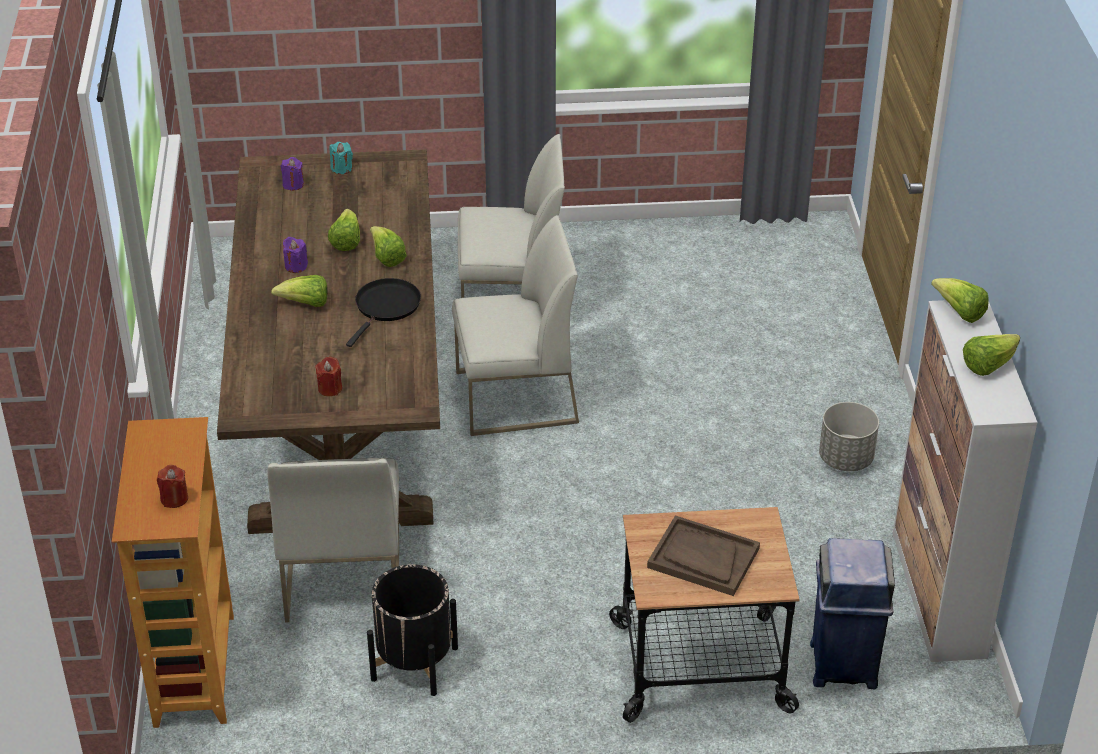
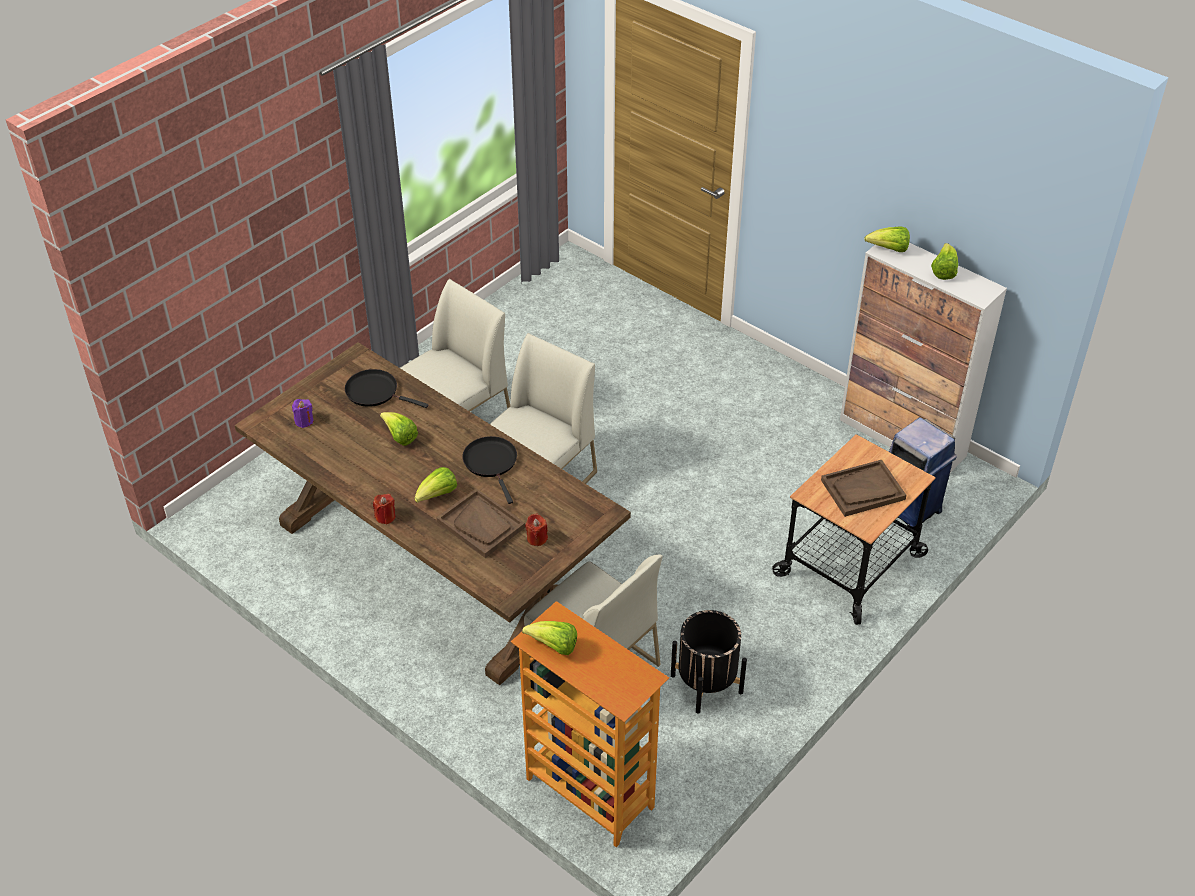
camera: 45 degrees left, 5 degrees up
red candle [157,465,188,508] -> red candle moved to [373,494,395,524]
purple candle [283,236,308,273] -> none
turquoise candle [329,142,353,174] -> none
lettuce [370,226,407,267] -> lettuce moved to [522,621,577,655]
grey planter [819,402,879,471] -> none
none -> black frying pan [345,369,429,408]
none -> brown tray [436,488,525,558]

